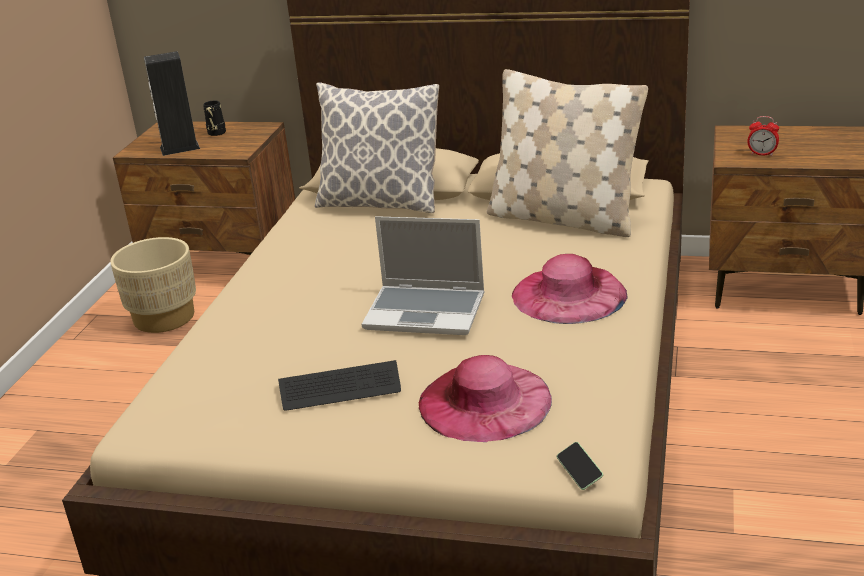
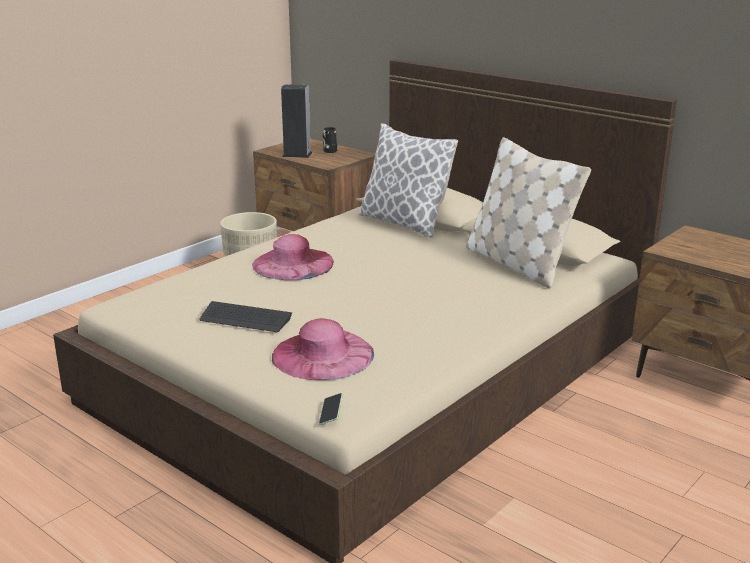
camera: 25 degrees right, 5 degrees down
laptop [362,216,485,335] -> none
pink hat [512,254,627,324] -> pink hat moved to [252,234,334,280]
alarm clock [748,116,779,156] -> none

